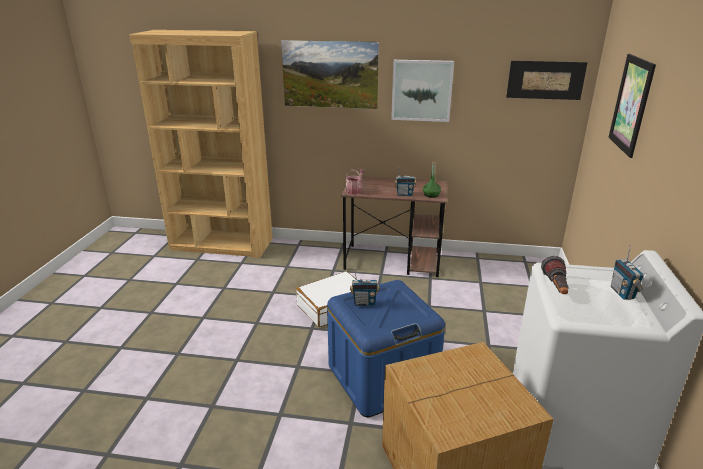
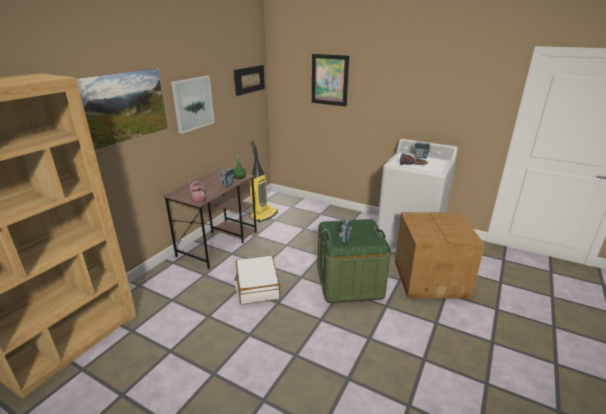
camera: 70 degrees left, 0 degrees up
blue storage box [327,280,445,417] -> green storage box [318,219,391,303]
none -> vacuum cleaner [249,141,278,223]

